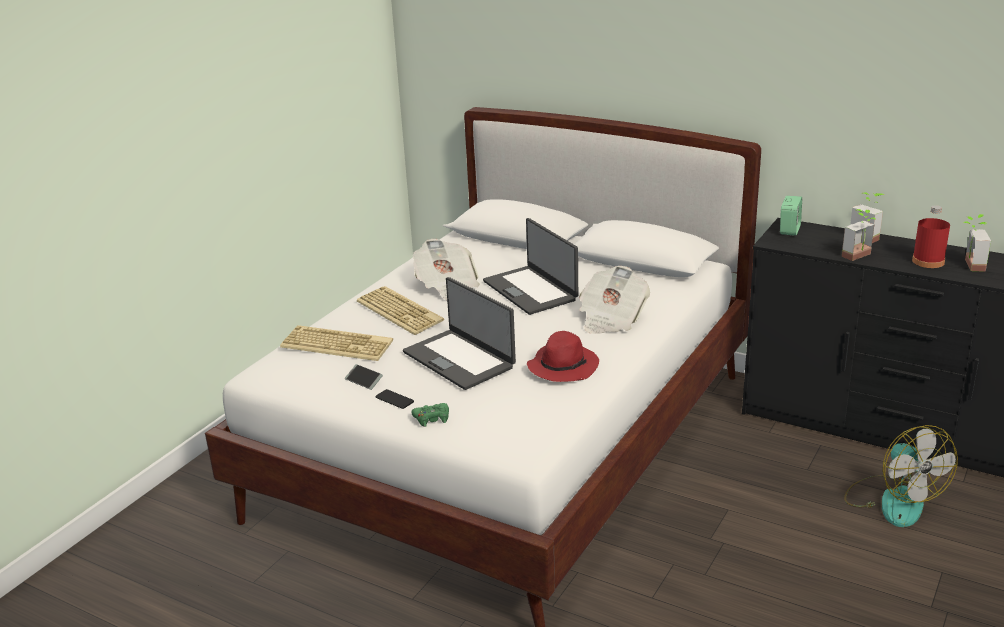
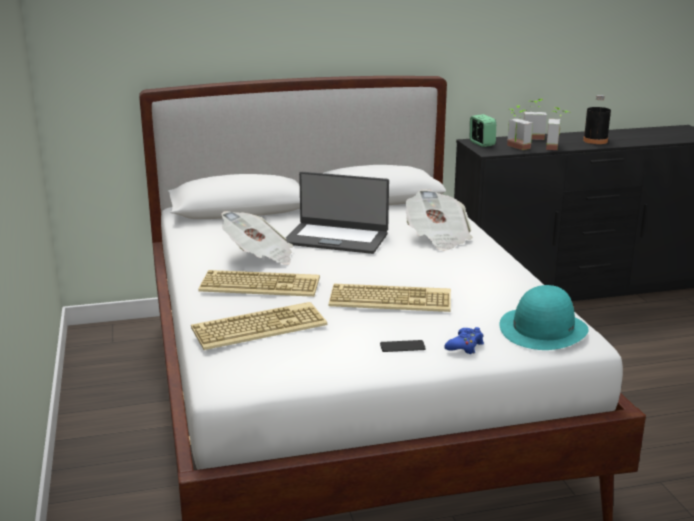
camera: 45 degrees left, 5 degrees down
phone [345,364,383,390] -> none
laptop [403,277,516,390] -> keyboard [329,284,451,312]
green game controller [411,403,449,427] -> blue game controller [444,327,484,354]
red hat [527,331,599,382] -> none
fan [844,425,958,527] -> none
red bottle [912,205,950,268] -> black bottle [583,95,611,144]
potted plant [963,214,991,272] -> potted plant moved to [507,105,533,150]
none -> turquoise hat [500,285,589,350]

